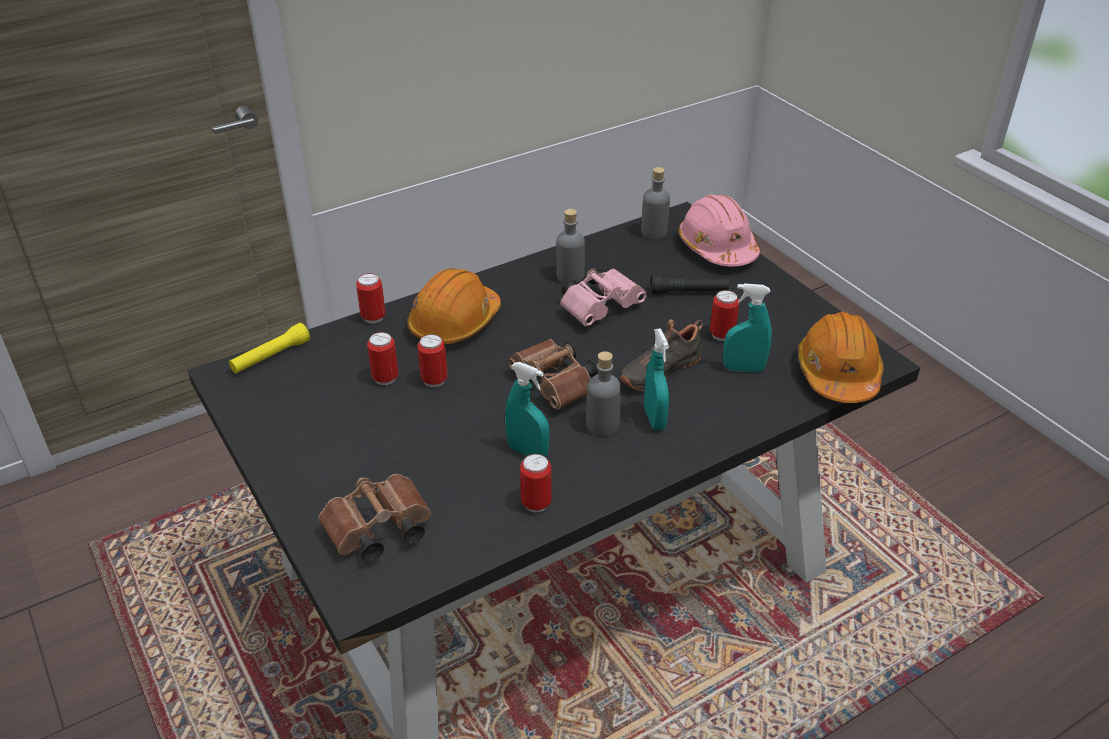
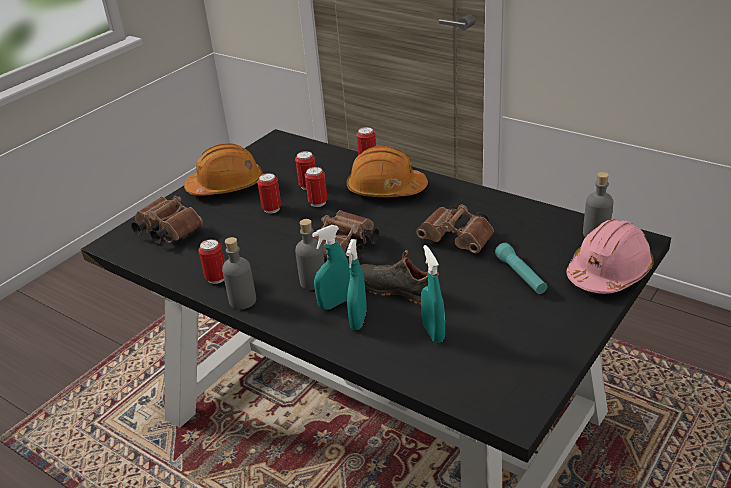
camera: 70 degrees right, 5 degrees down
yellow flashlight [229,323,310,374] -> none
turquoise spray bottle [505,362,550,457] -> turquoise spray bottle moved to [346,239,367,330]
grey bottle [556,209,585,283] -> grey bottle moved to [222,237,256,309]
pink binoculars [560,268,647,326] -> brown binoculars [416,205,494,253]
black flashlight [651,275,729,294] -> turquoise flashlight [495,243,547,294]
can [710,290,739,341] -> can moved to [257,173,281,214]
orange hard hat [798,312,884,403] -> orange hard hat moved to [184,143,263,196]

